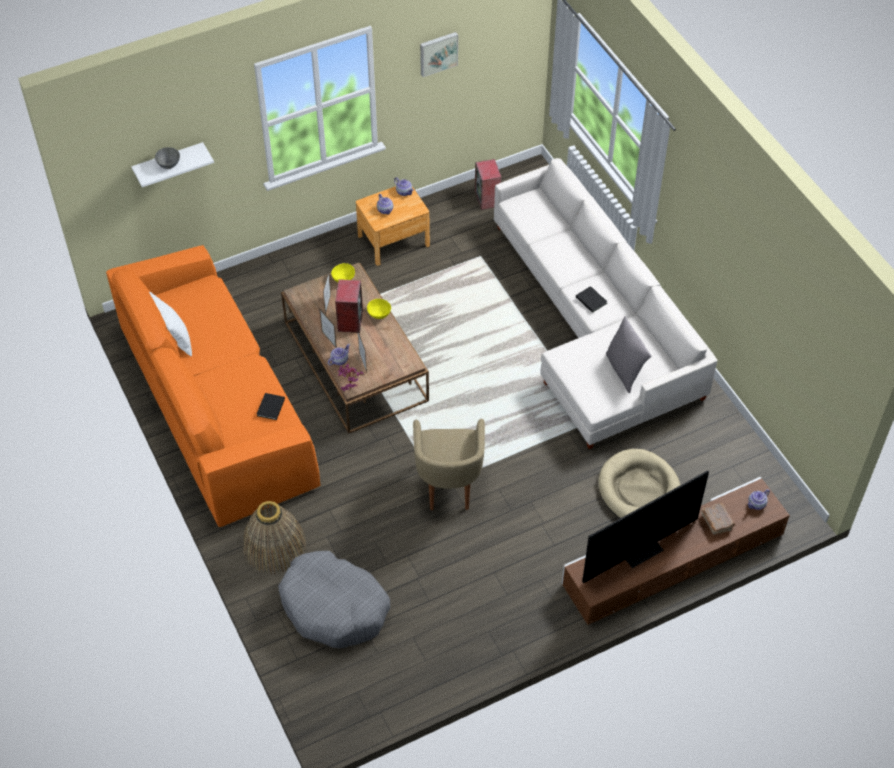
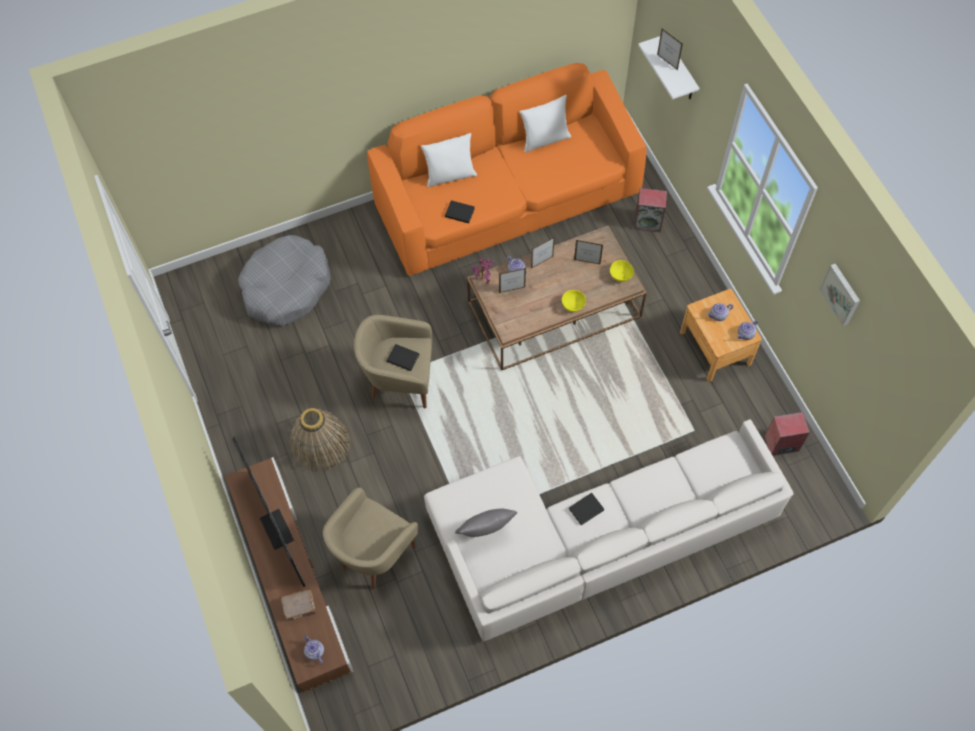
camera: 95 degrees right, 10 degrees up
grey bowl [155,147,180,169] -> picture frame [657,29,683,70]
basket [243,501,306,574] -> basket moved to [290,408,350,472]
speaker [335,279,363,333] -> speaker moved to [634,188,667,232]
beige dog bed [598,449,681,518] -> beige armchair [323,487,419,590]
none -> black book [387,344,419,371]
none -> white pillow [421,133,477,187]

